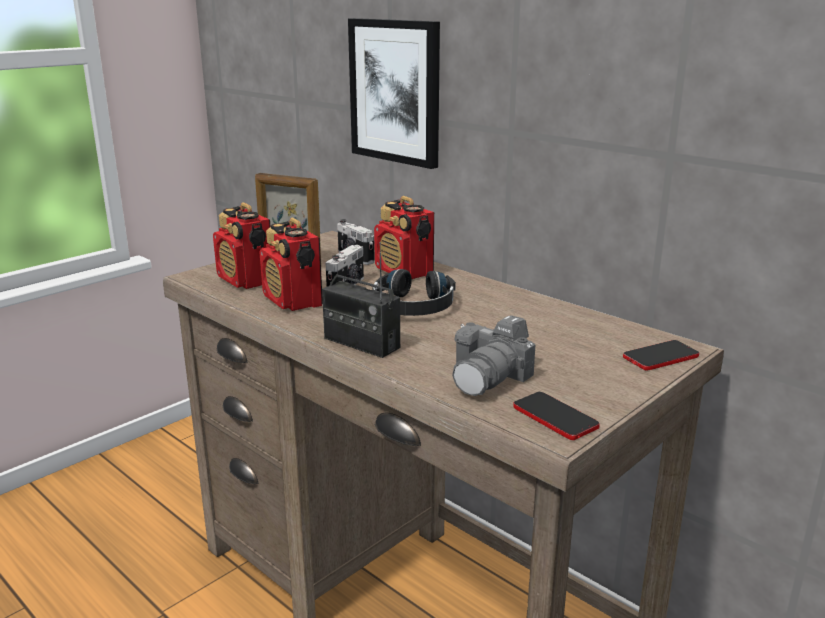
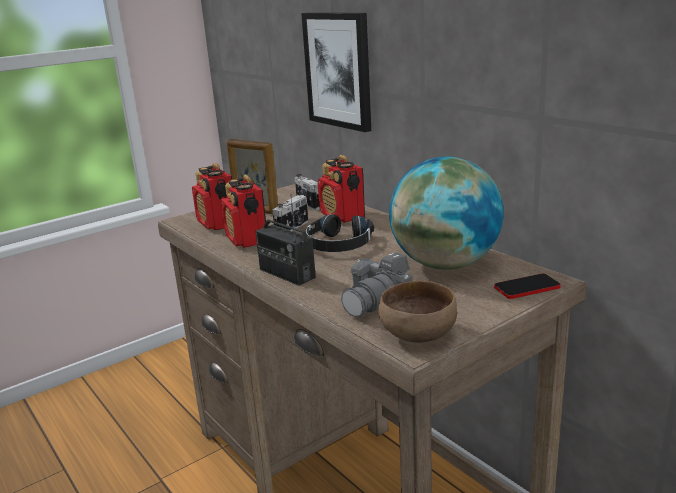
camera: 10 degrees right, 0 degrees up
phone [513,392,600,440] -> brown bowl [378,281,457,343]
none -> globe [389,156,504,270]

